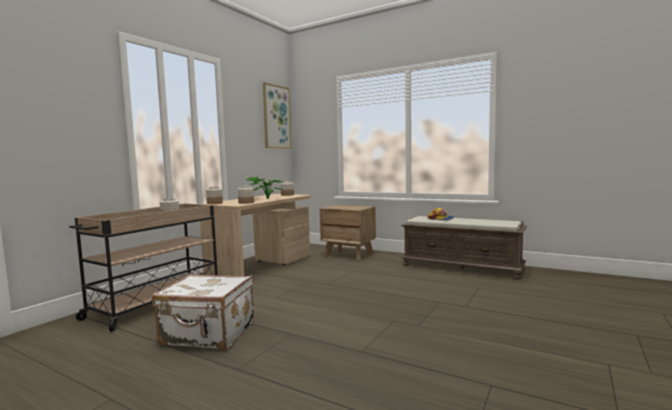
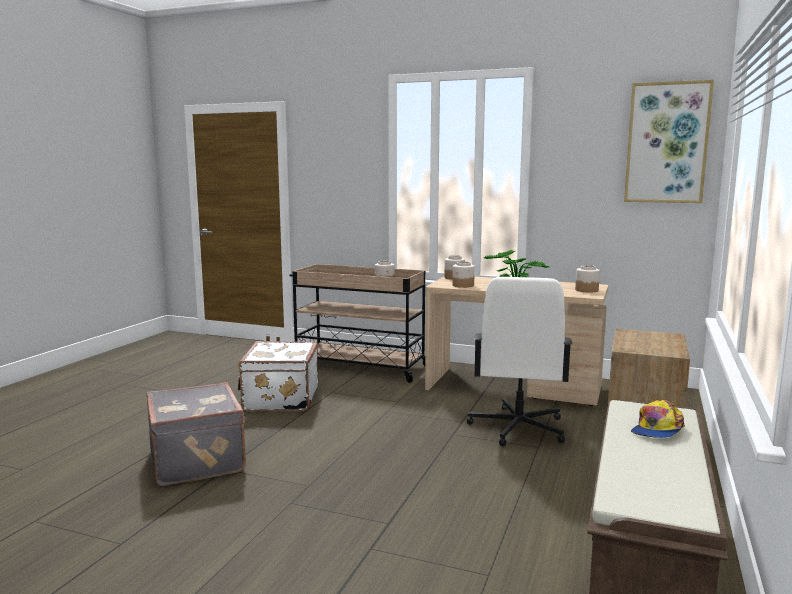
camera: 80 degrees right, 5 degrees up
none -> grey suitcase [147,382,246,486]
none -> white office chair [467,277,572,446]

